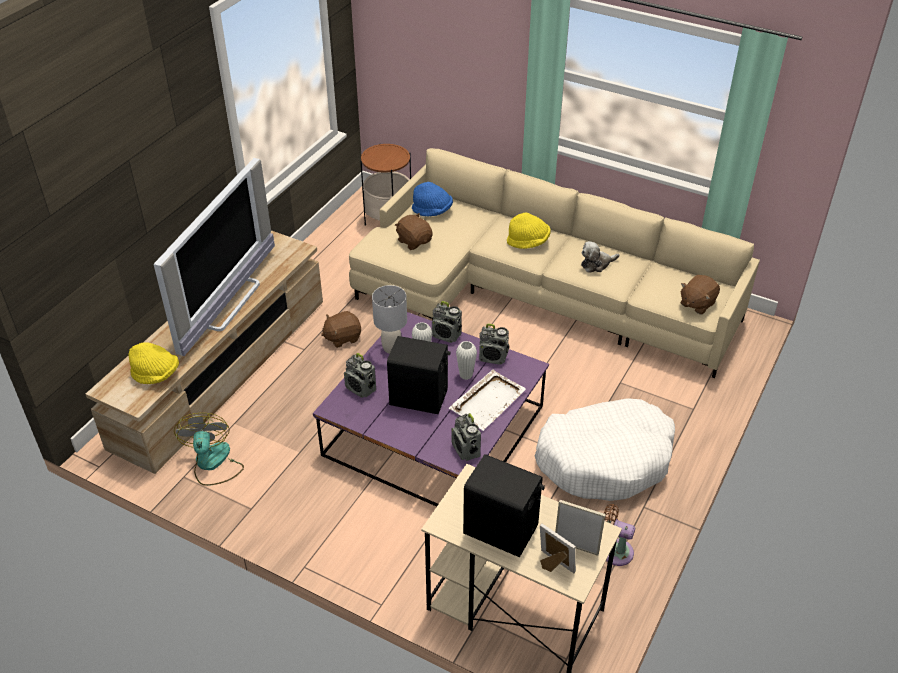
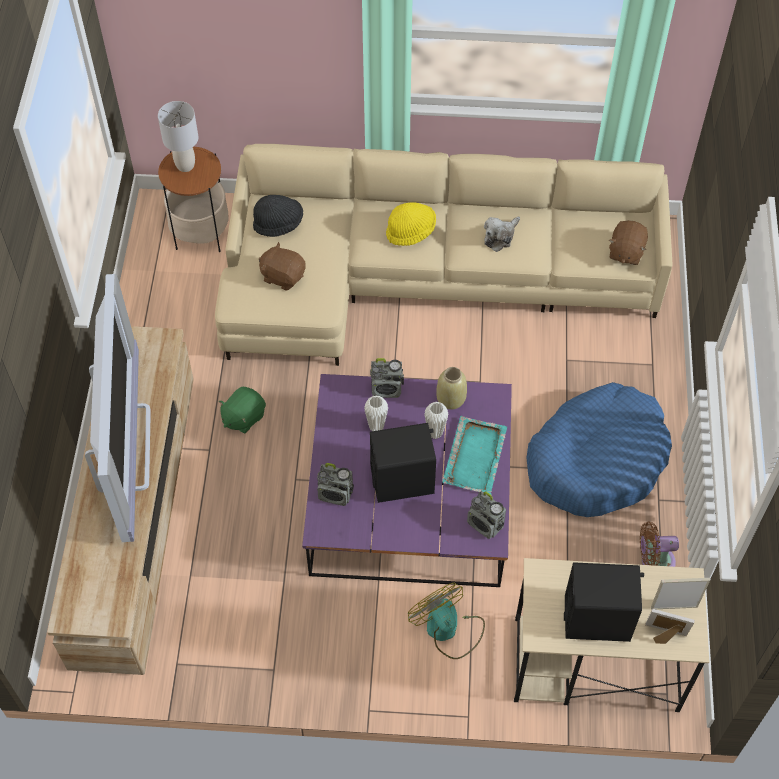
camera: 25 degrees left, 15 degrees up
yellow hat [128,342,179,384] -> none
fan [174,413,244,486] -> fan moved to [408,583,485,659]
brown plush toy [321,311,361,348] -> green plush toy [219,387,266,434]
grey table lamp [372,285,407,354] -> grey table lamp moved to [158,101,198,172]
blue hat [412,182,453,216] -> black hat [253,195,303,237]
white tray [449,369,526,431] -> turquoise tray [442,416,507,495]
radio [479,324,509,365] -> beige vase [436,367,467,410]
white dog bed [535,398,675,501] -> blue dog bed [526,382,672,517]

